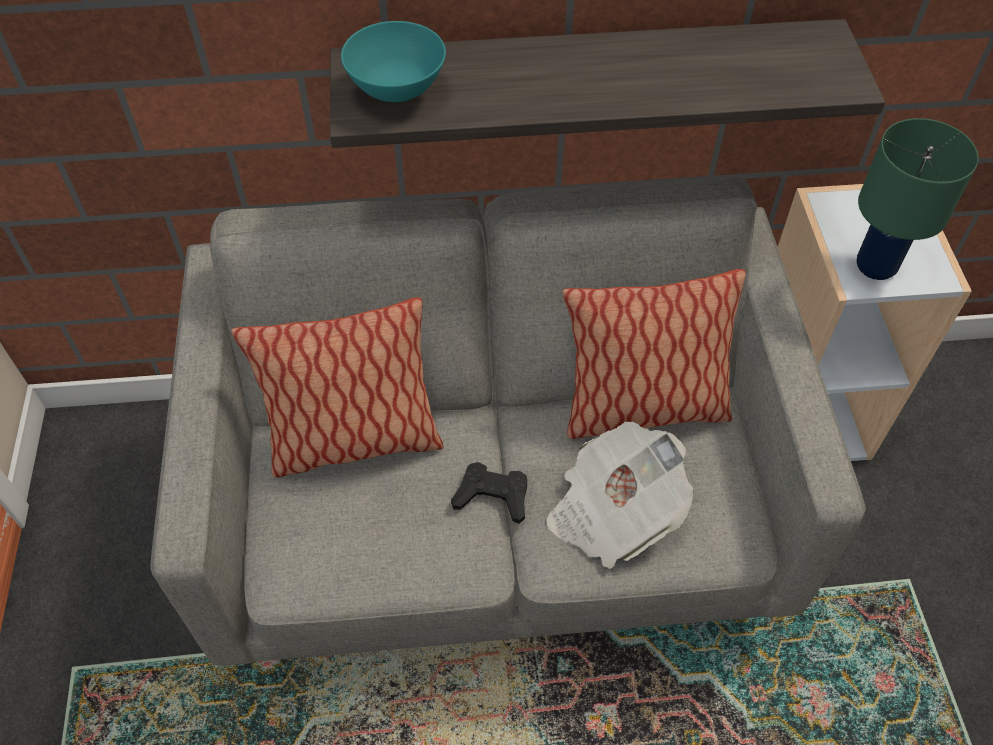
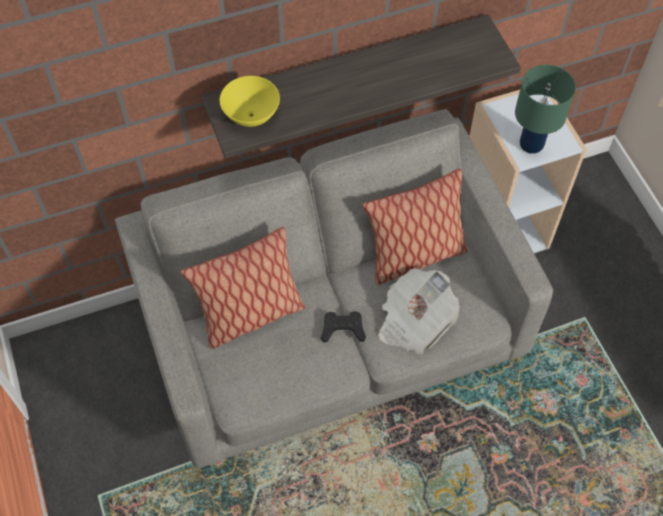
camera: 15 degrees left, 5 degrees up
turquoise bowl [341,21,446,102] -> yellow bowl [220,76,280,127]

